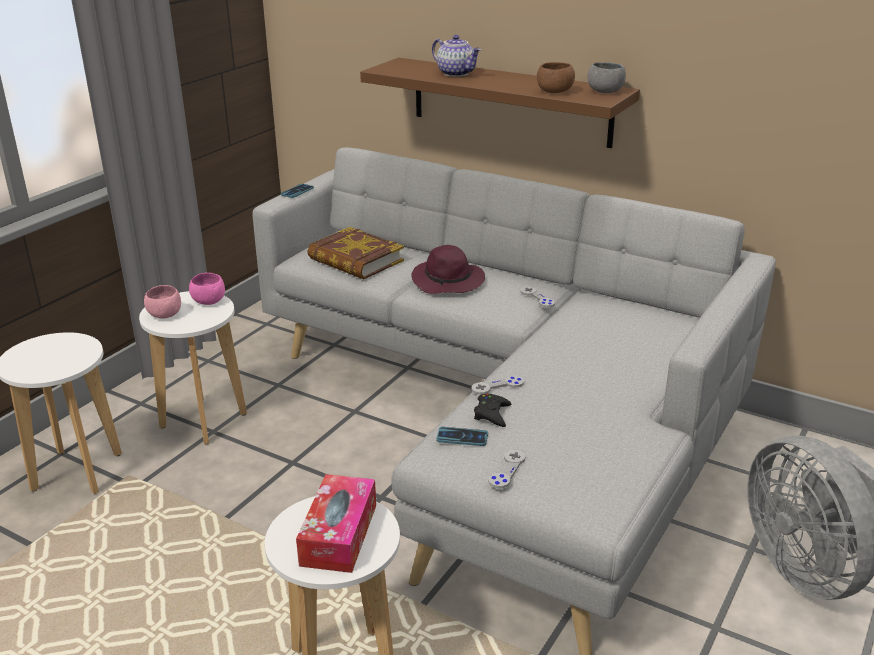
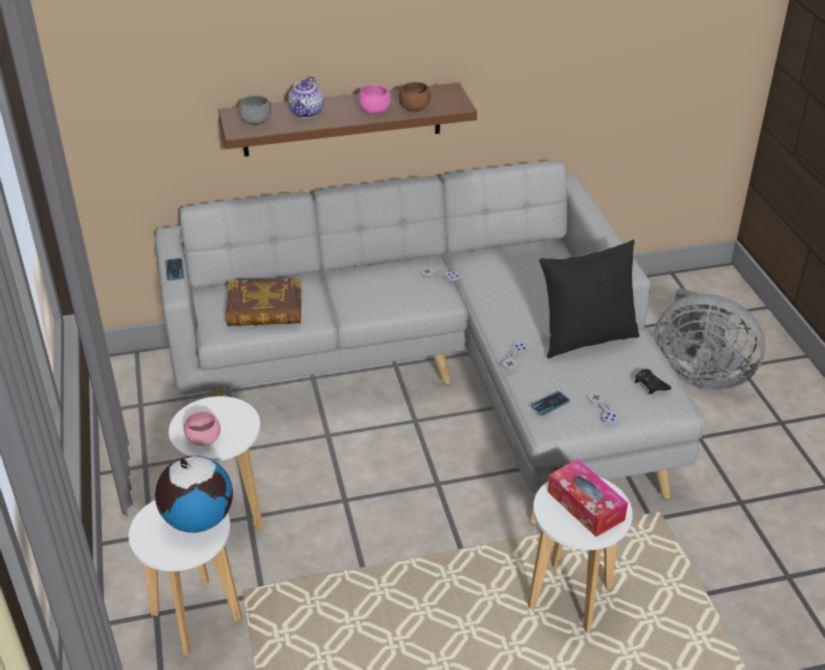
camera: 45 degrees left, 10 degrees up
pink bowl [189,273,225,305] -> pink bowl moved to [358,85,391,114]
purple hat [411,245,485,294] -> none
teapot [432,35,481,77] -> teapot turned 105 degrees clockwise [288,76,324,118]
black game controller [474,393,511,427] -> black game controller moved to [635,369,671,394]
grey bowl [587,62,626,93] -> grey bowl moved to [239,95,271,125]
none -> globe [155,456,233,533]
none -> black pillow [539,239,640,358]

